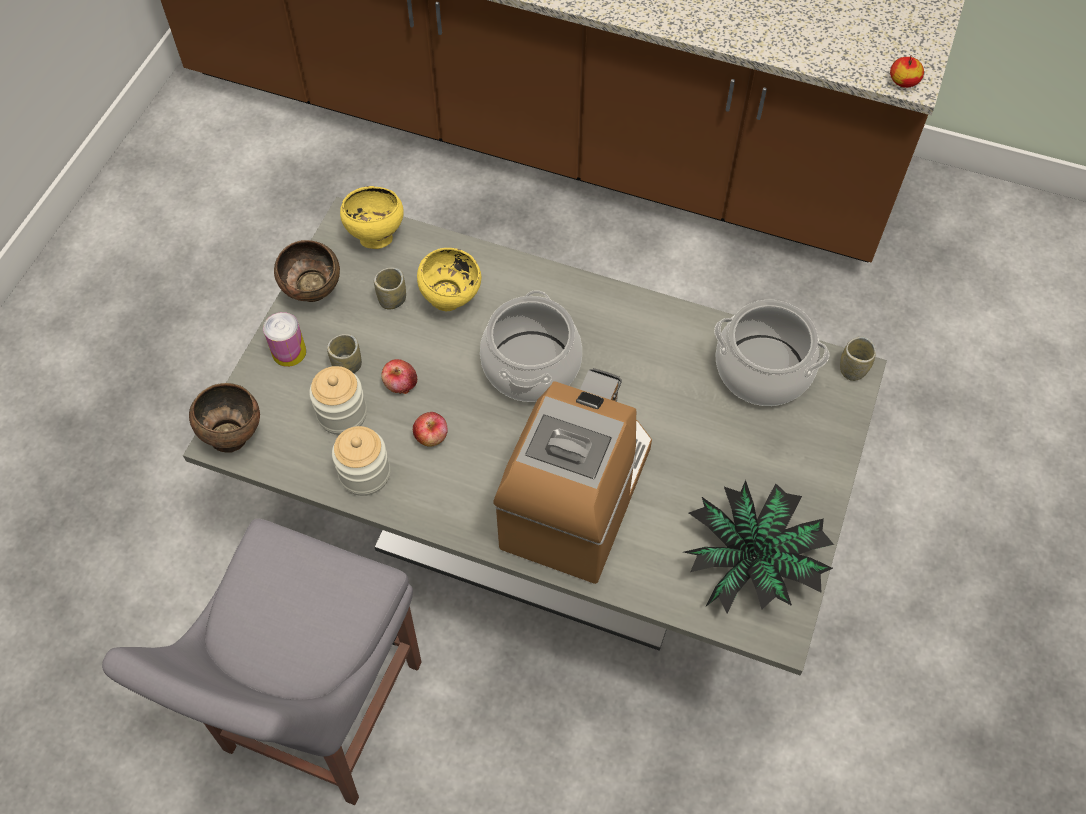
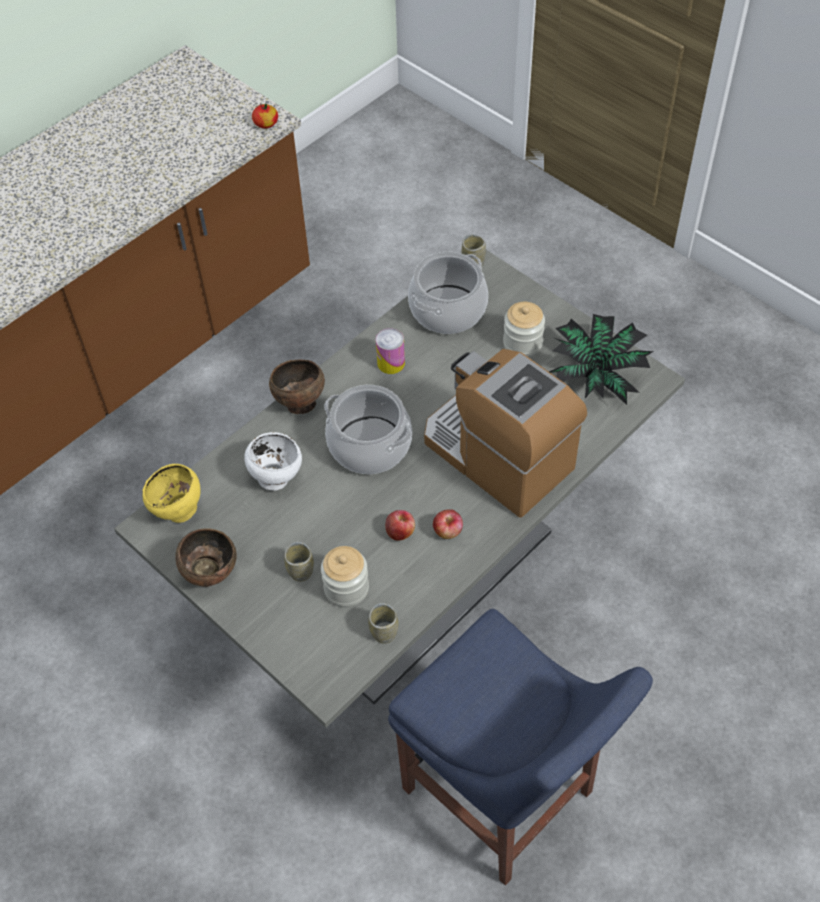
camera: 65 degrees left, 5 degrees down
grey chair [102,518,422,805] -> blue chair [388,609,653,885]
brown bowl [189,383,260,453] -> brown bowl moved to [269,360,325,414]
can [263,312,306,367] -> can moved to [376,328,405,374]
jar [332,426,390,496] -> jar moved to [503,302,545,357]
cup [374,267,406,309] -> cup moved to [368,603,398,644]
apple [381,359,417,394] -> apple moved to [433,509,463,539]
yellow bowl [417,248,481,311] -> white bowl [244,432,302,491]

